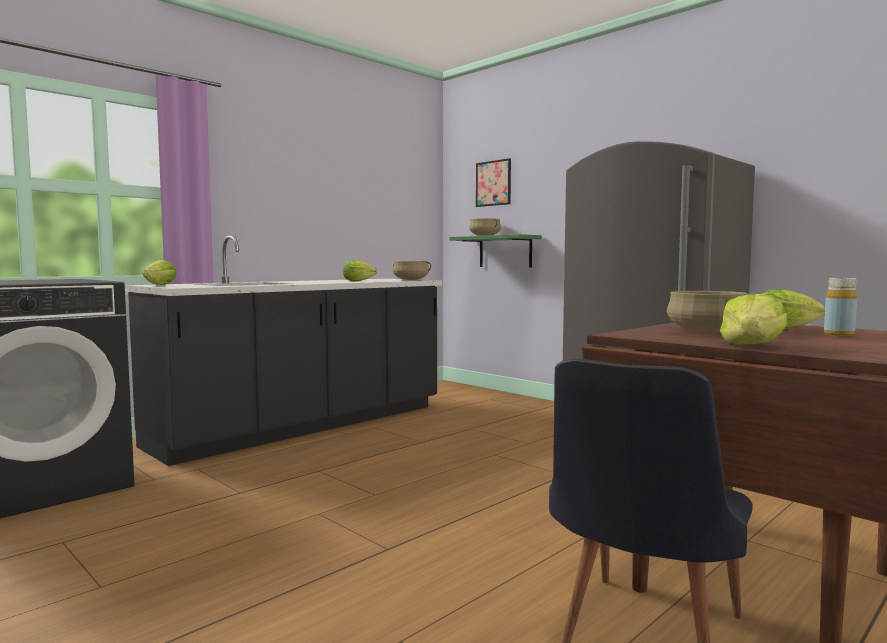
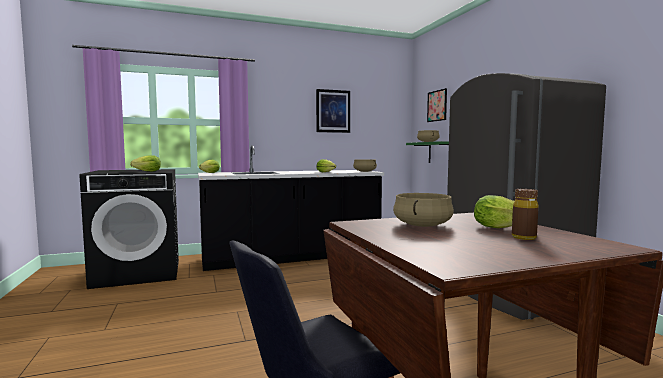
camera: 25 degrees right, 0 degrees up
lettuce [720,293,788,344] -> lettuce moved to [130,155,161,171]
yellow bottle [824,278,857,336] -> brown bottle [512,189,538,240]
none -> picture [316,89,350,133]

